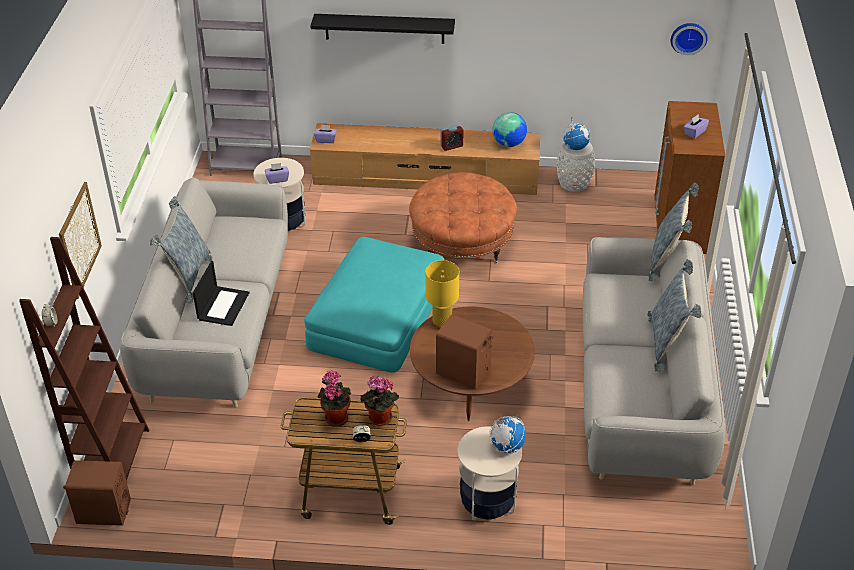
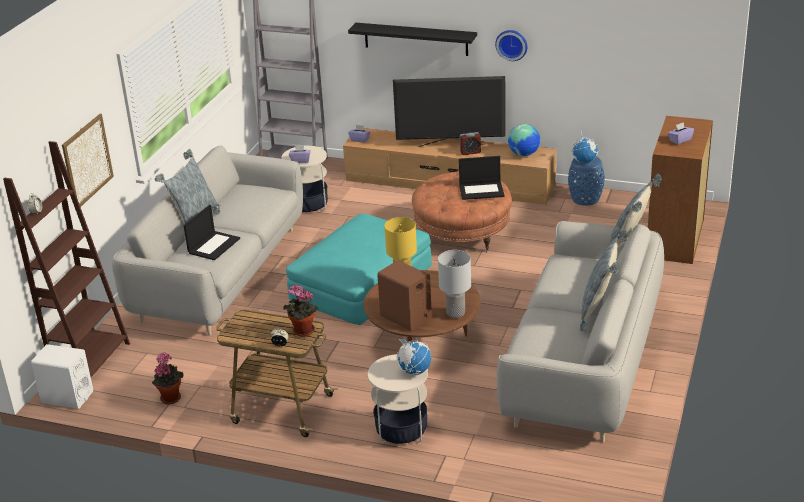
camera: 15 degrees right, 10 degrees down
brown speaker [63,460,131,526] -> white speaker [31,344,93,409]
potted plant [318,370,351,427] -> potted plant moved to [152,352,184,404]
white stool [557,143,595,192] -> blue stool [568,157,605,206]
wall clock [671,23,708,55] -> wall clock moved to [495,30,527,61]
none -> television [393,76,506,147]
none -> grey table lamp [438,250,471,318]
none -> laptop [459,156,504,200]

